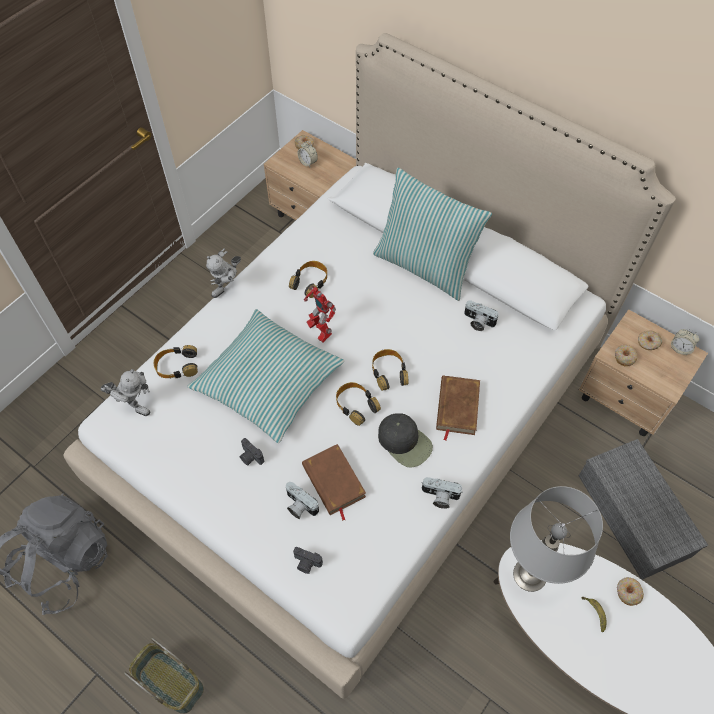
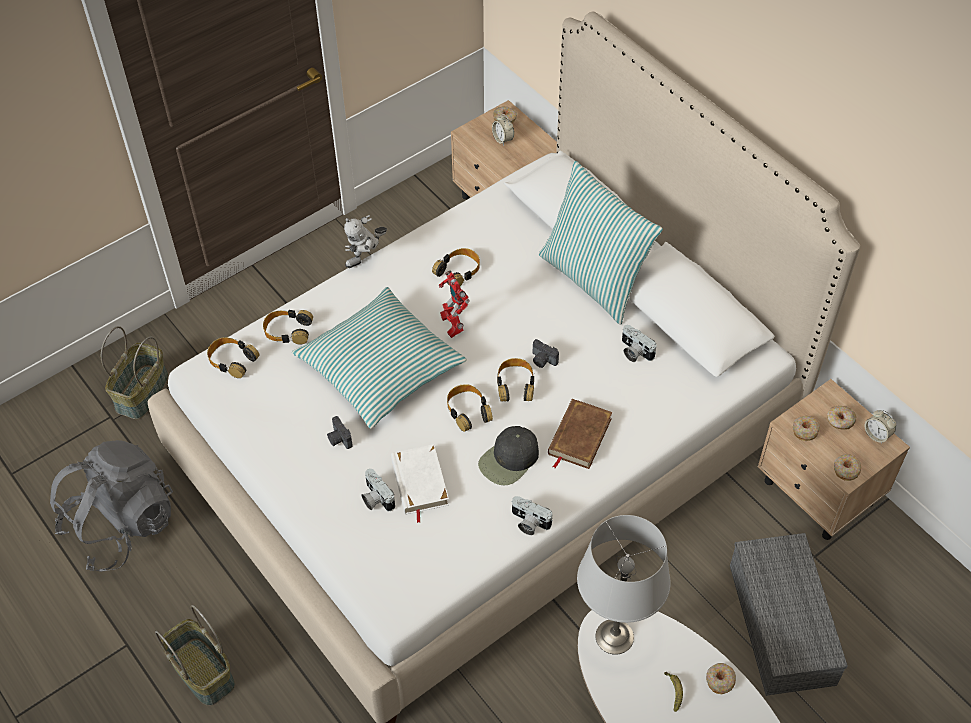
camera: 15 degrees right, 5 degrees down
toy robot [101,369,150,416] -> headphones [207,337,260,378]
camera [293,547,323,574] -> camera moved to [533,339,559,368]
brown book [302,444,366,521] -> white book [391,444,449,523]
black cap [378,413,433,468] -> black cap turned 75 degrees clockwise [478,426,539,486]
none -> basket [101,326,168,419]
none -> donut [834,454,861,481]

